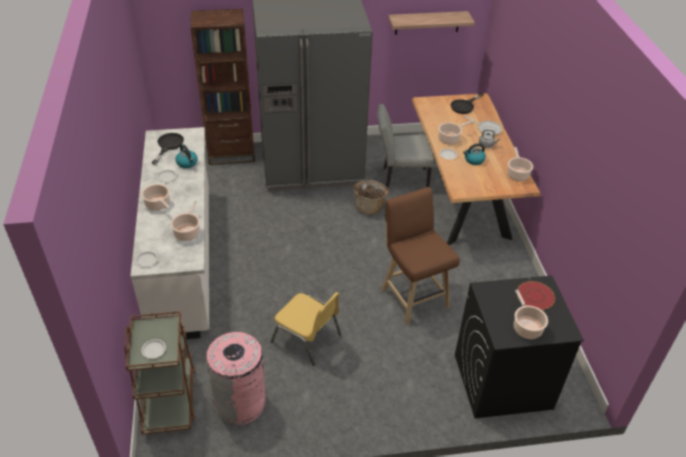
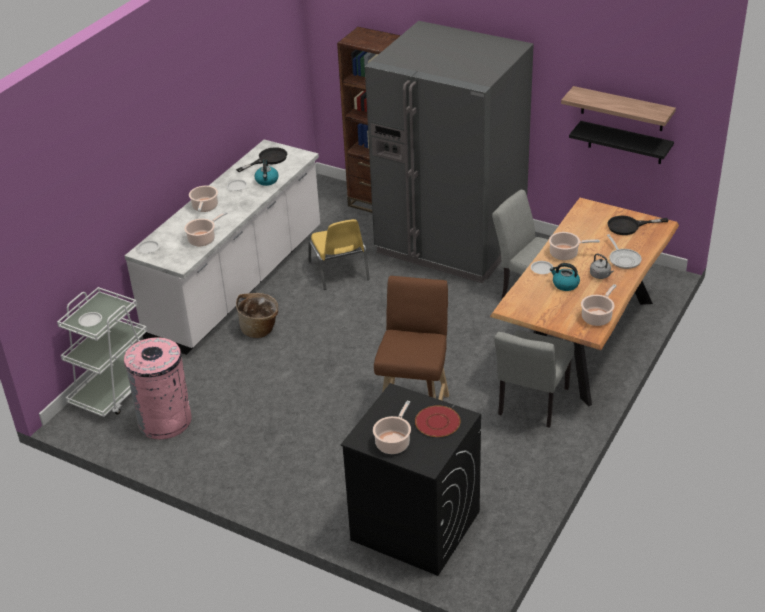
camera: 40 degrees right, 5 degrees down
brown cart [124,311,196,434] -> white cart [57,287,147,417]
yellow chair [271,292,341,366] -> yellow chair moved to [309,219,370,290]
basket [353,180,389,215] -> basket moved to [236,293,278,338]
none -> grey chair [494,330,574,428]
none -> black shelf [569,121,674,164]

